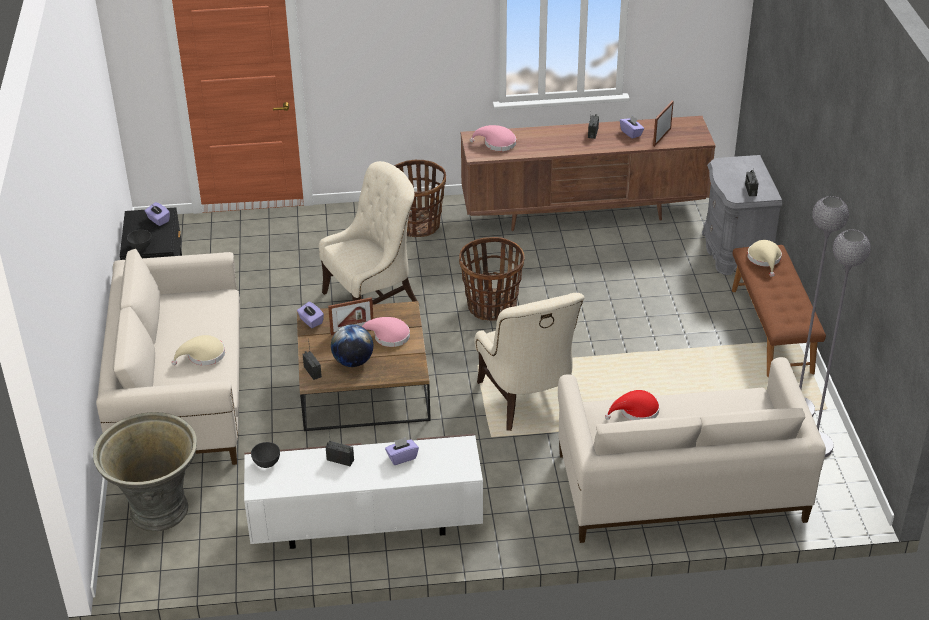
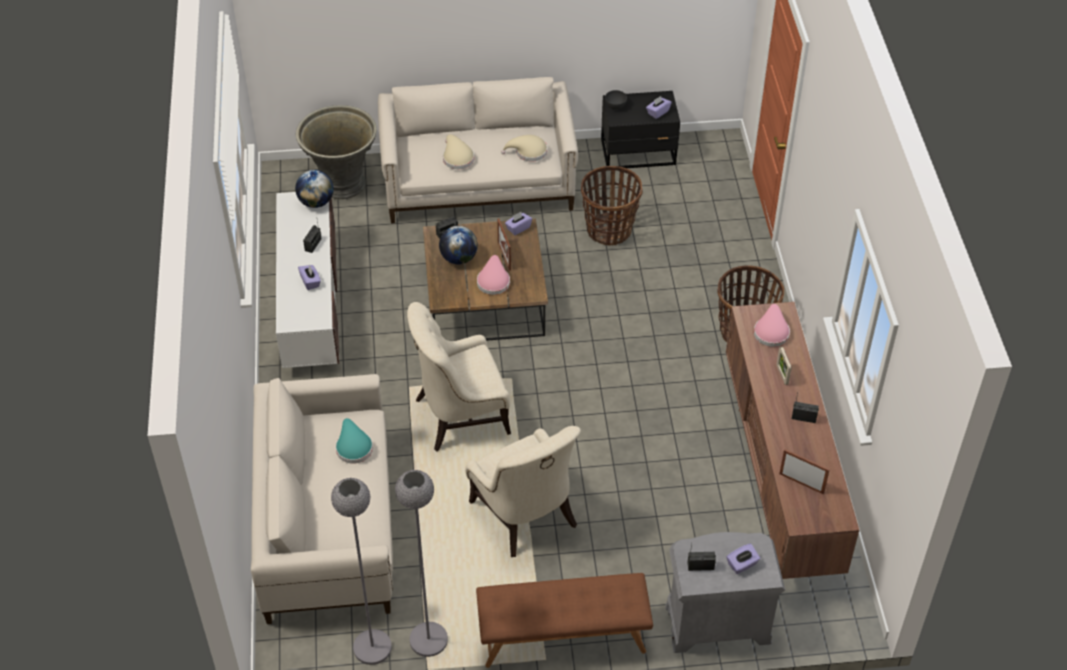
camera: 90 degrees right, 10 degrees up
grey bowl [251,442,280,468] -> globe [295,170,334,208]
beige armchair [319,161,417,305] -> beige armchair moved to [465,426,581,557]
basket [459,237,525,321] -> basket moved to [581,166,642,246]
red hat [605,390,660,420] -> turquoise hat [336,418,373,464]
purple tissue box [620,115,644,139] -> purple tissue box moved to [727,544,760,574]
beige hat [747,240,782,277] -> beige hat moved to [501,135,547,162]
none -> picture frame [777,347,792,385]

